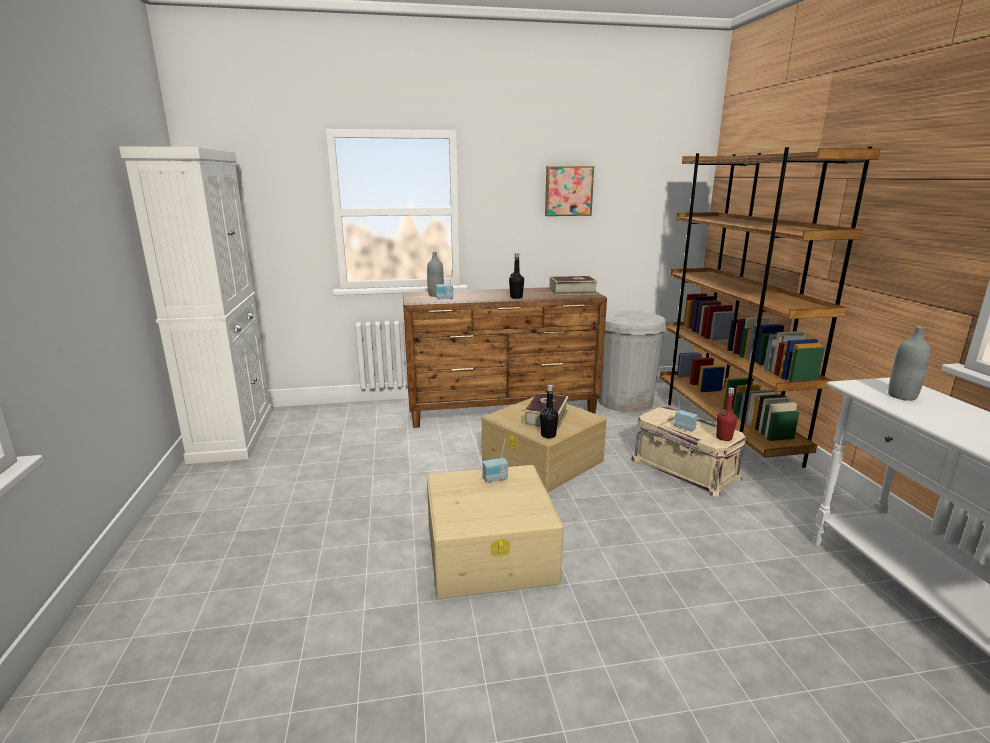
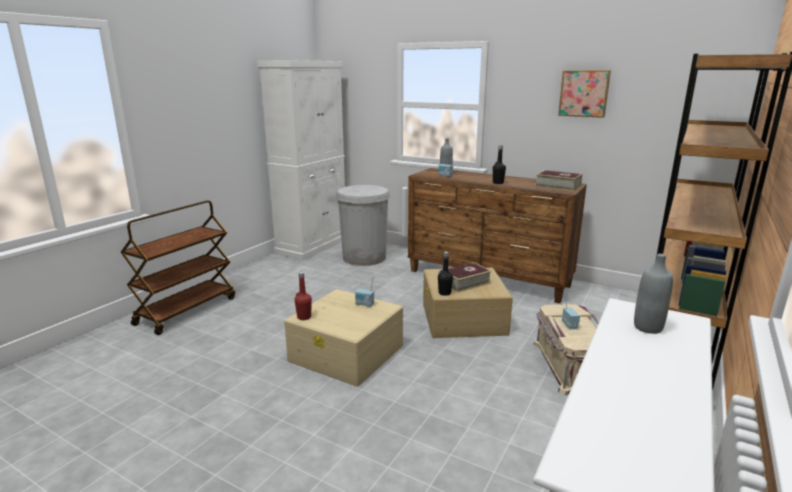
camera: 40 degrees right, 0 degrees up
white trash can [598,310,667,413] -> white trash can moved to [336,185,390,266]
red bottle [716,388,737,441] -> red bottle moved to [294,272,312,320]
none -> brown cart [121,200,235,335]

